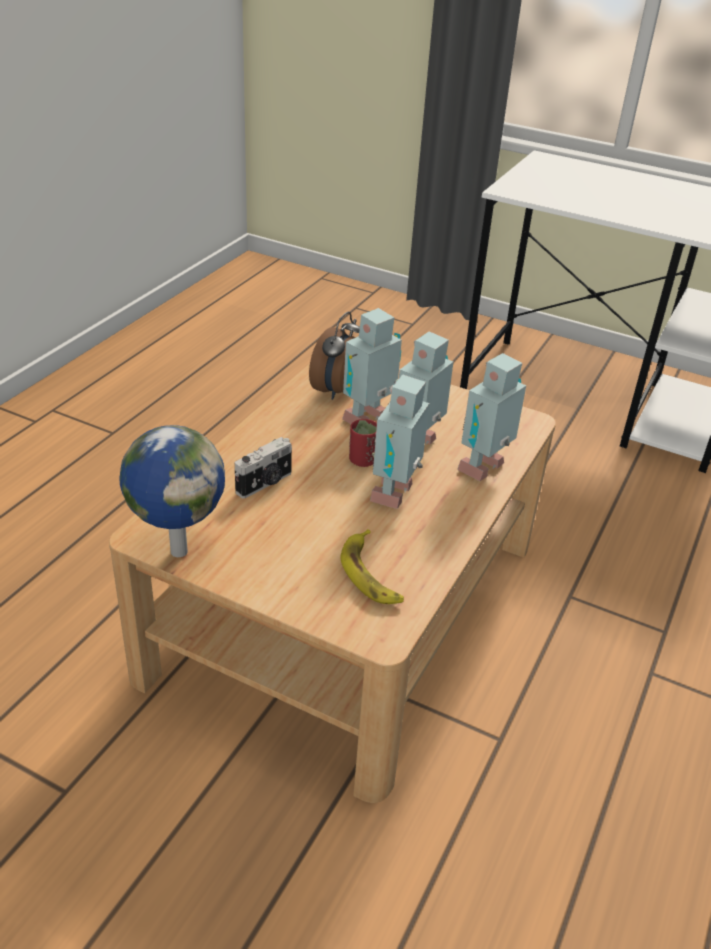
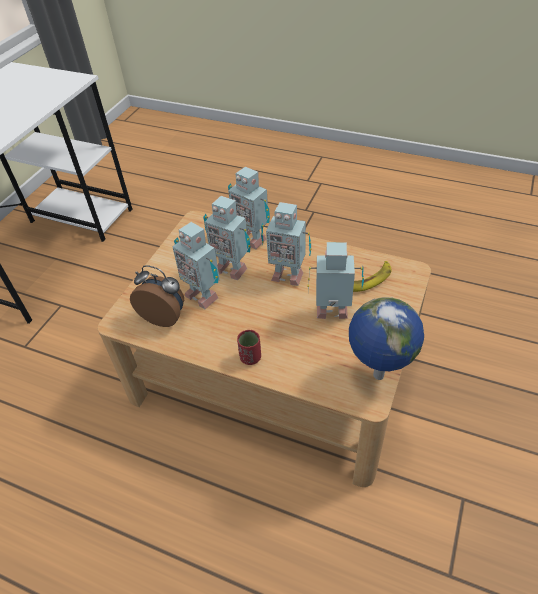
camera: 90 degrees left, 10 degrees up
camera [235,437,292,498] -> none
red cup [349,419,377,467] -> red cup moved to [237,330,261,365]
none -> toy robot [308,242,364,319]

